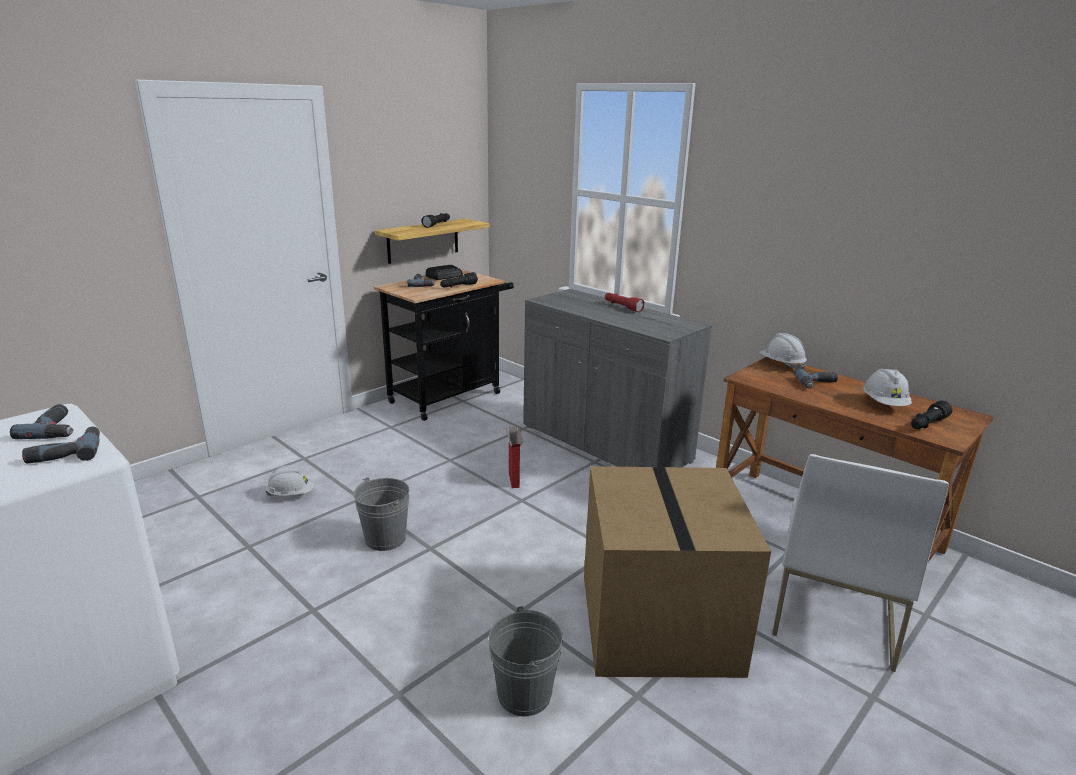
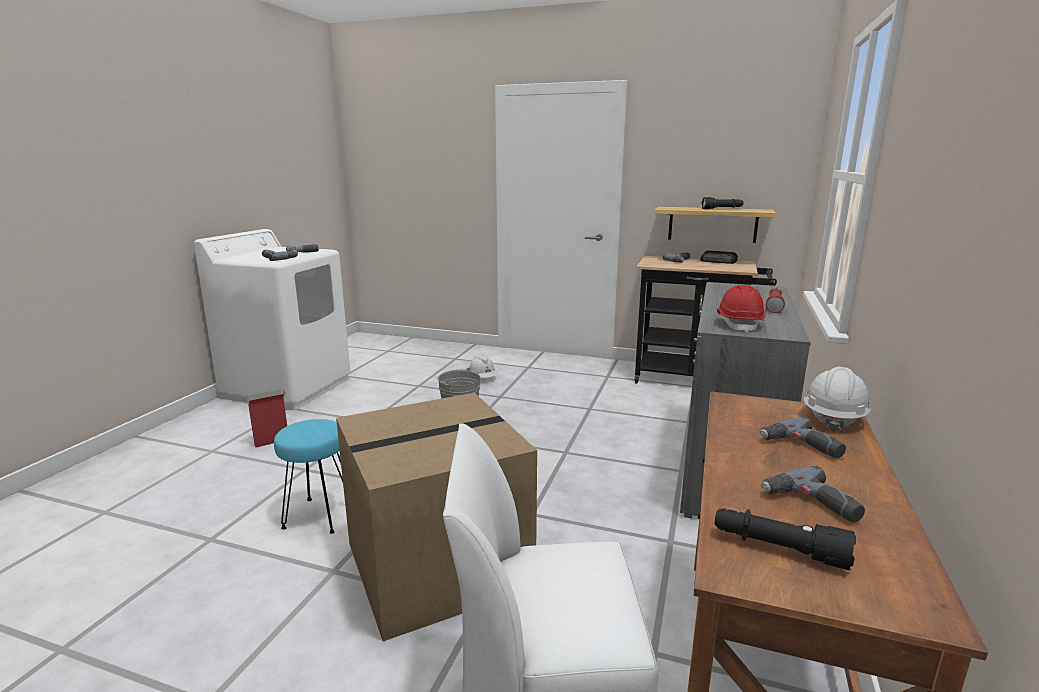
camera: 65 degrees right, 5 degrees down
black flashlight [440,272,478,288] -> none
grey bucket [489,606,563,716] -> turquoise stool [274,419,343,534]
cardboard box [506,426,523,488] -> cardboard box moved to [243,390,287,447]
white hard hat [863,369,912,406] -> power drill [761,466,865,523]
none -> red hard hat [717,285,766,333]

